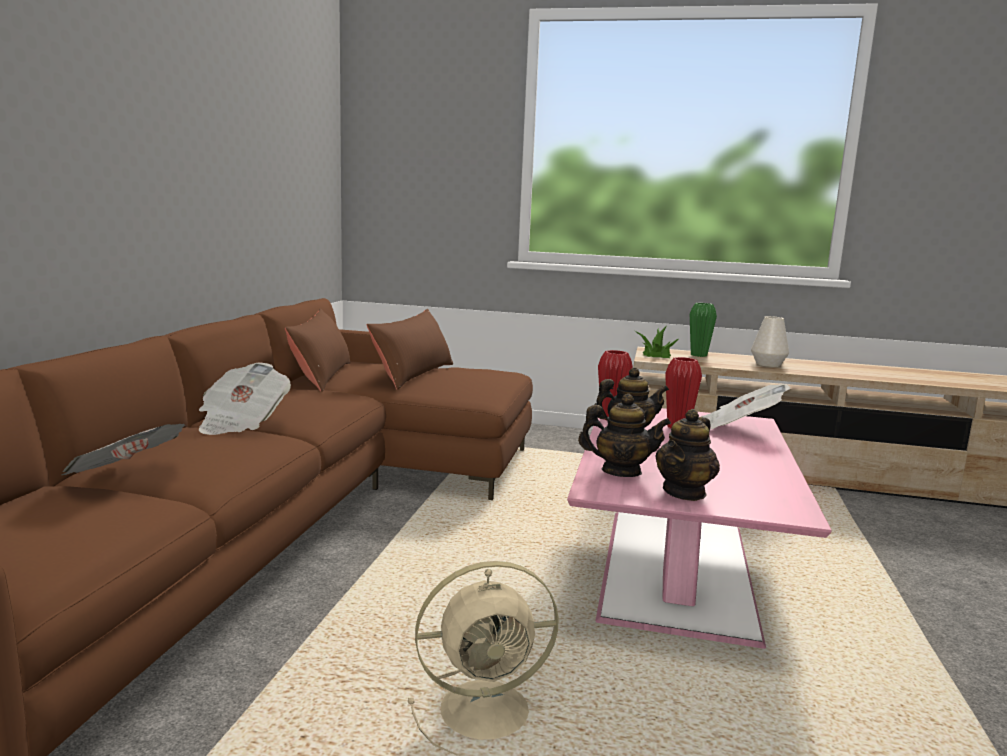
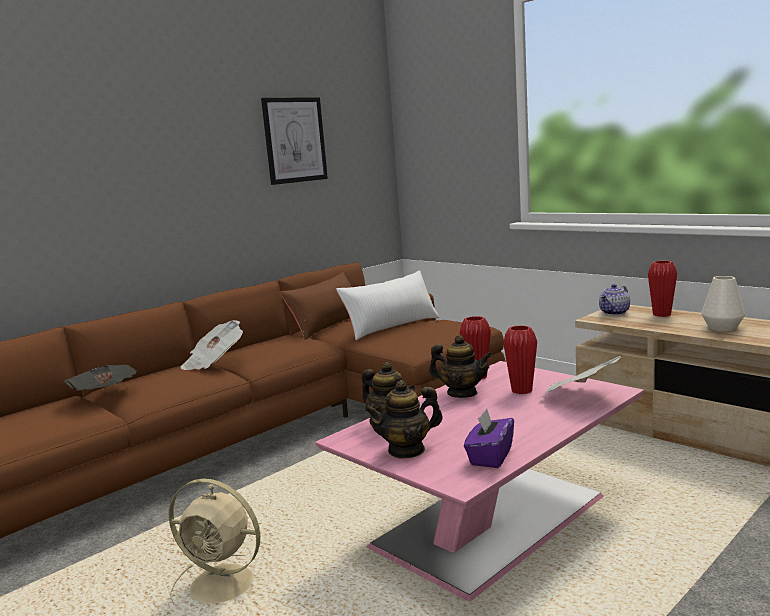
camera: 35 degrees right, 0 degrees up
brown pillow [367,309,453,390] -> white pillow [336,271,439,340]
potted plant [635,327,679,358] -> teapot [599,284,630,315]
green vase [690,303,717,357] -> red vase [648,261,677,317]
none -> picture [261,97,328,185]
none -> purple tissue box [464,409,514,468]

